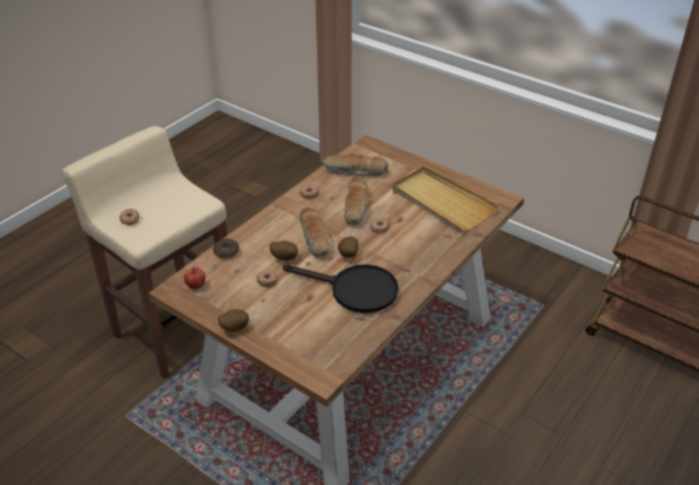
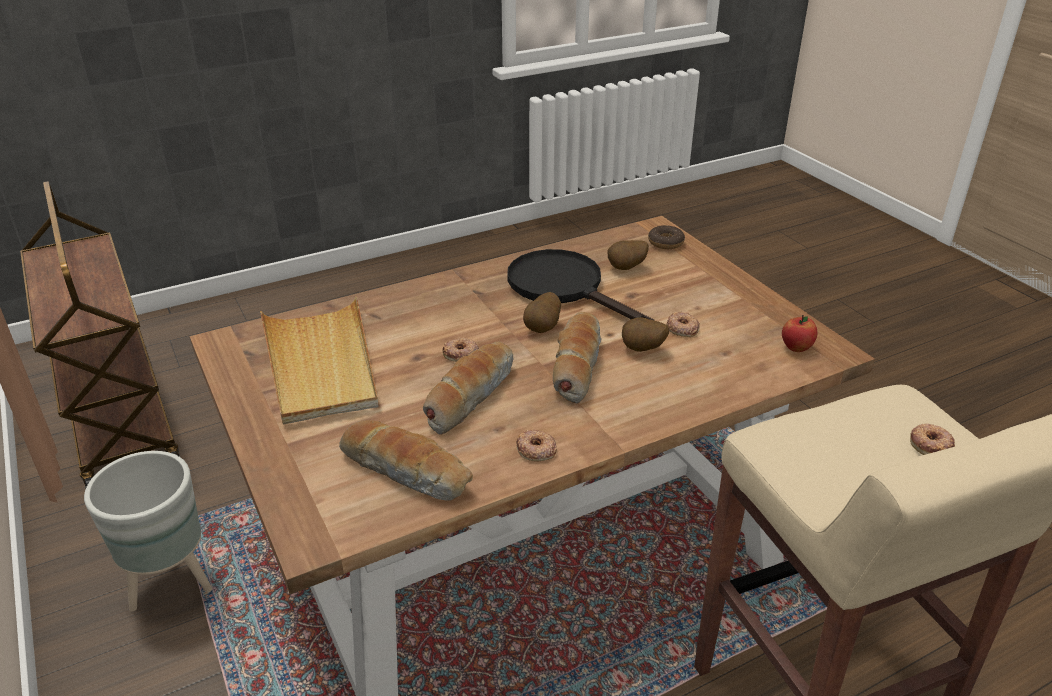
camera: 155 degrees left, 5 degrees down
donut [213,239,239,259] -> donut moved to [648,225,685,249]
potato [218,309,249,332] -> potato moved to [607,240,649,270]
none -> grey planter [84,451,212,612]

